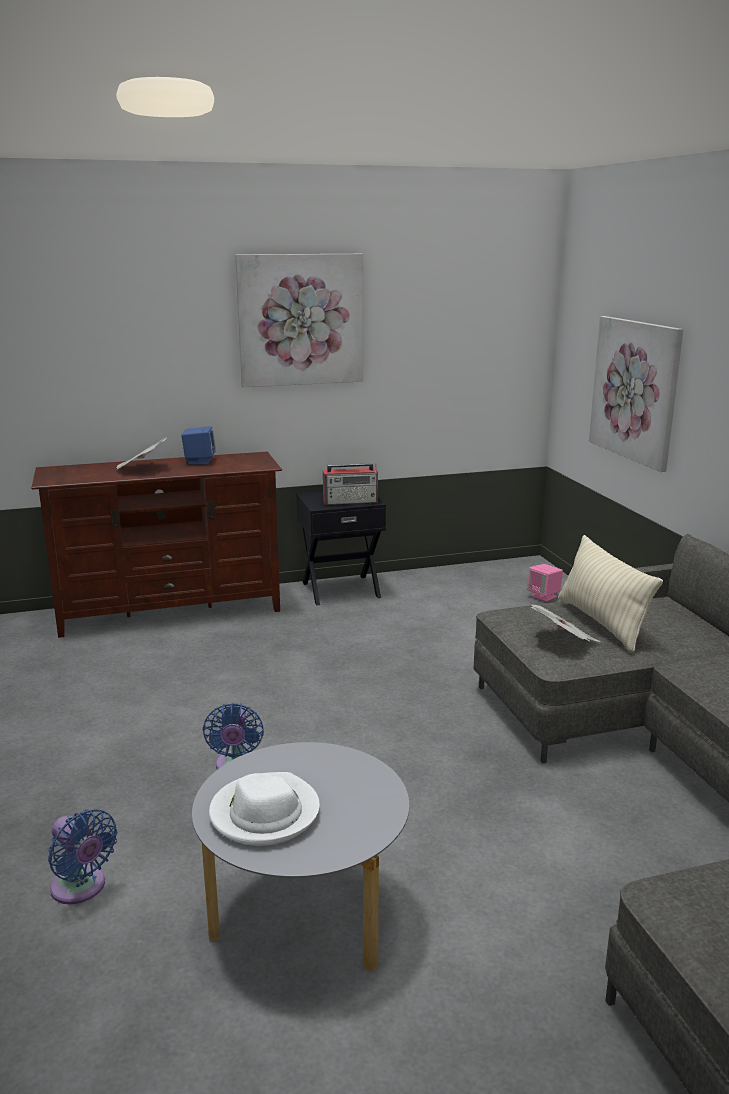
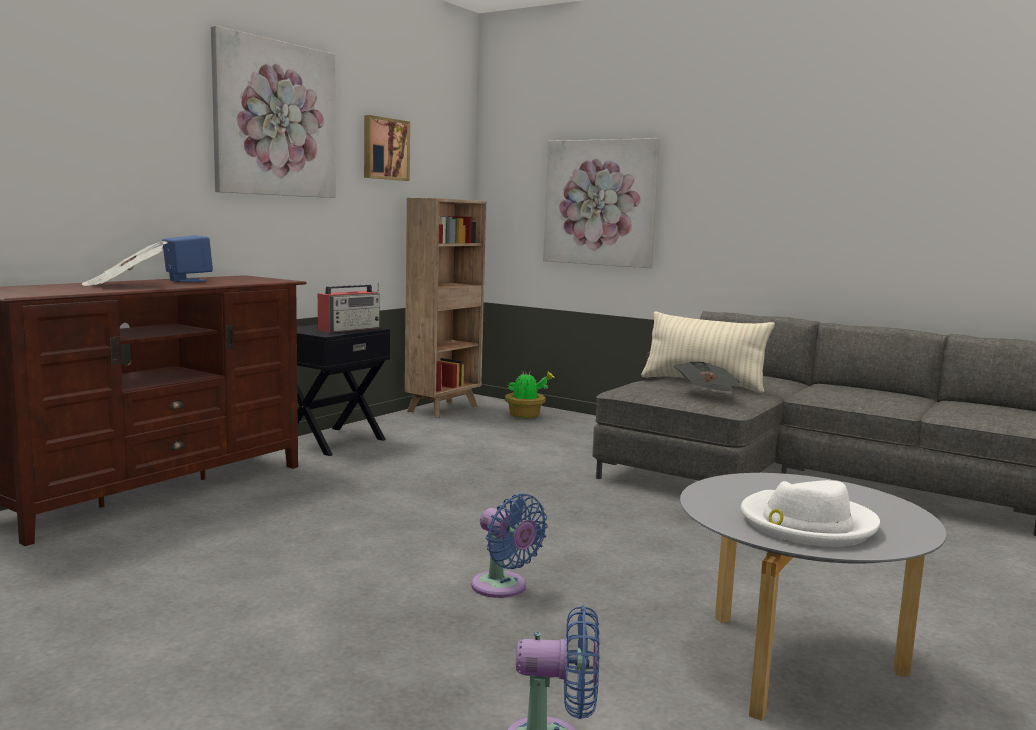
camera: 40 degrees left, 10 degrees down
pink speaker [527,564,563,602] -> potted plant [505,370,554,418]
none -> picture [364,115,410,181]
none -> brown bookcase [405,198,486,418]

